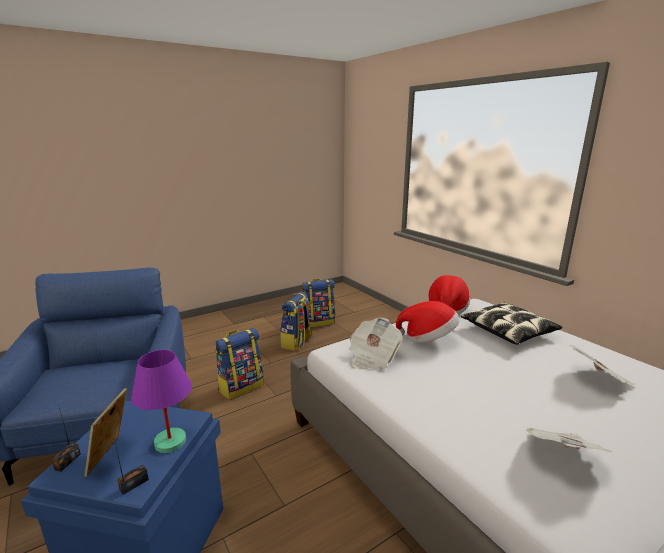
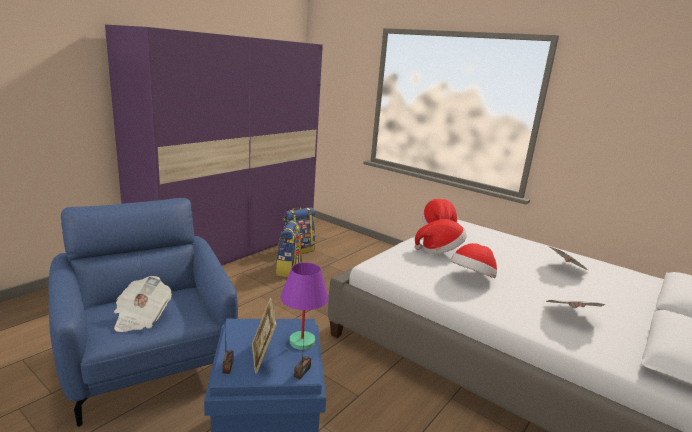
camera: 20 degrees left, 0 degrees up
backpack [215,328,264,400] -> none
newspaper [349,317,403,369] -> newspaper moved to [114,276,172,332]
pillow [461,303,562,345] -> none
none -> purple wardrobe [105,24,323,265]
none -> hat [450,243,497,278]

